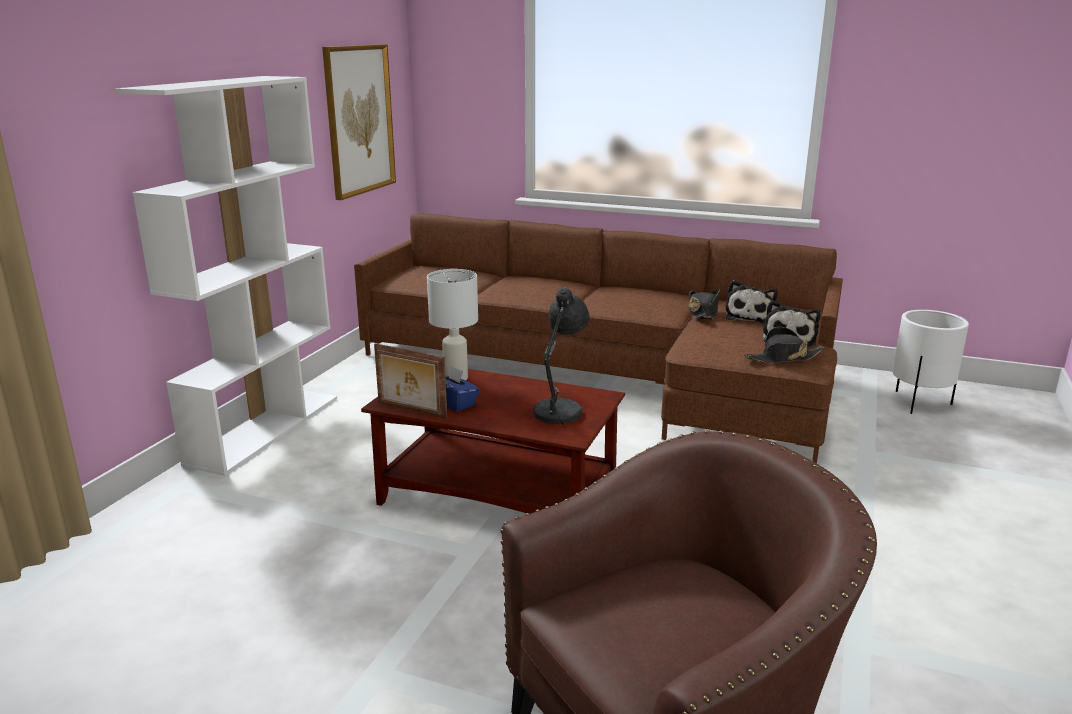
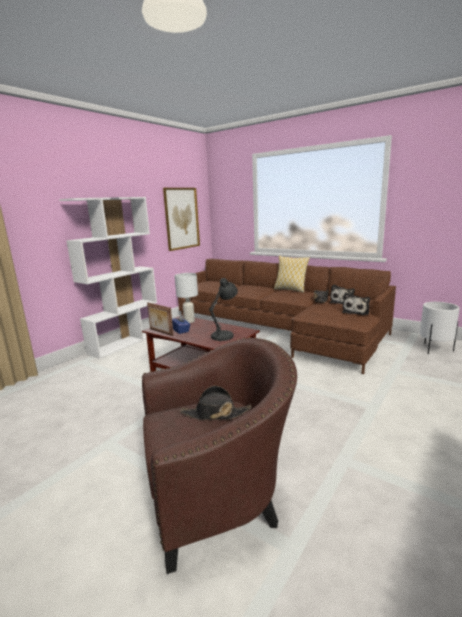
camera: 15 degrees right, 5 degrees down
black hat [744,327,824,363] -> black hat moved to [180,386,251,420]
none -> pillow [274,256,310,293]

